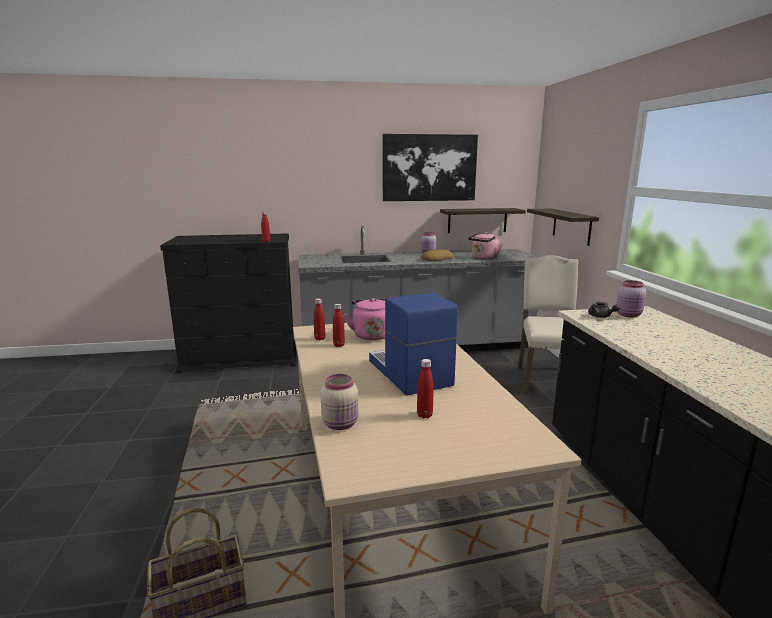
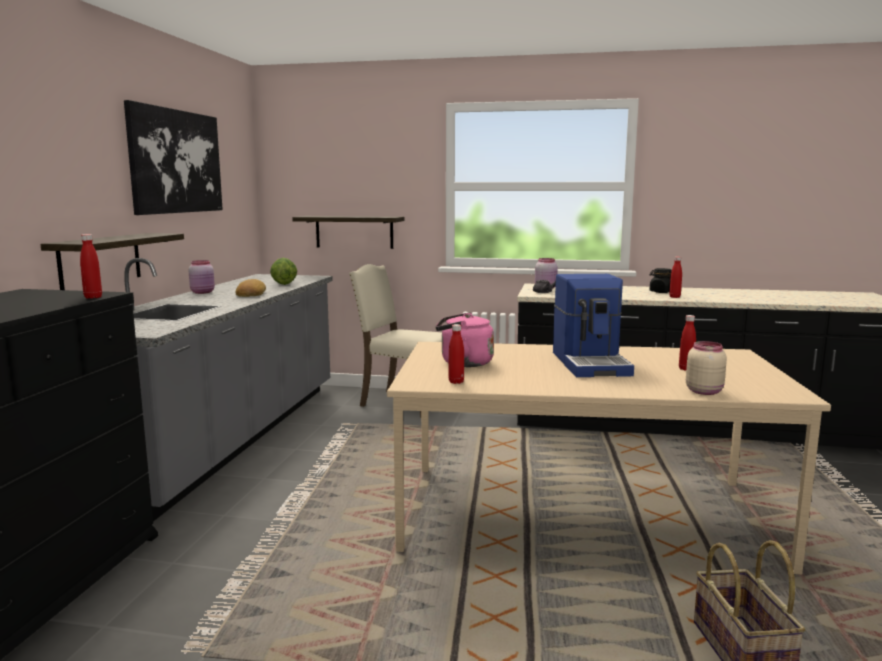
camera: 70 degrees left, 5 degrees down
red bottle [333,304,345,347] -> red bottle moved to [669,257,682,298]
coffee machine [369,293,458,396] -> coffee machine turned 90 degrees counterclockwise [553,274,634,377]
shelf [440,208,526,233] -> shelf moved to [40,233,184,290]
pink kettle [468,232,502,260] -> lettuce [270,258,297,285]
none -> black jar [649,268,672,293]

